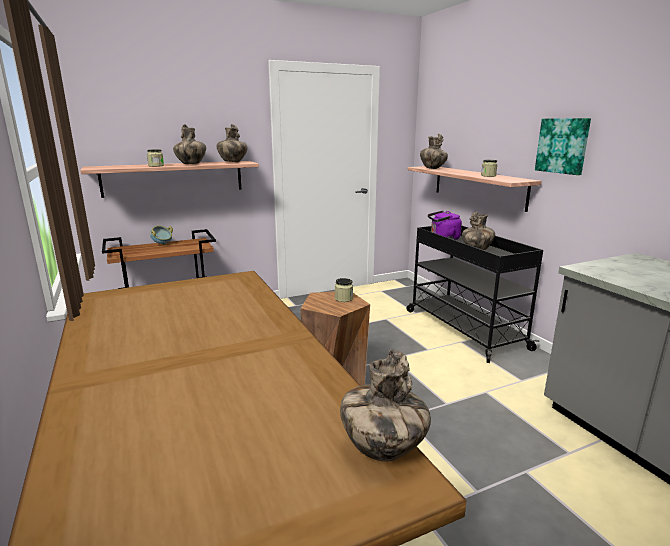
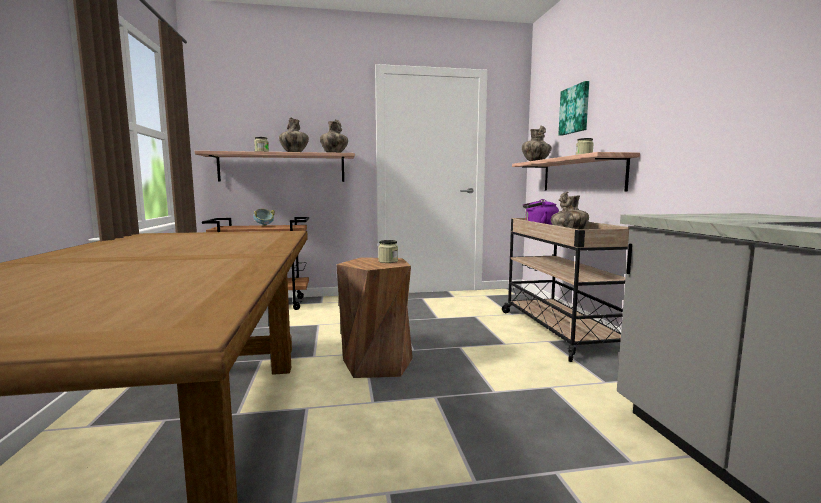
camera: 15 degrees right, 10 degrees down
vase [340,349,431,462] -> none
black cart [406,226,543,363] -> beige cart [502,218,629,362]
picture [535,118,591,175] -> picture moved to [558,81,589,136]

